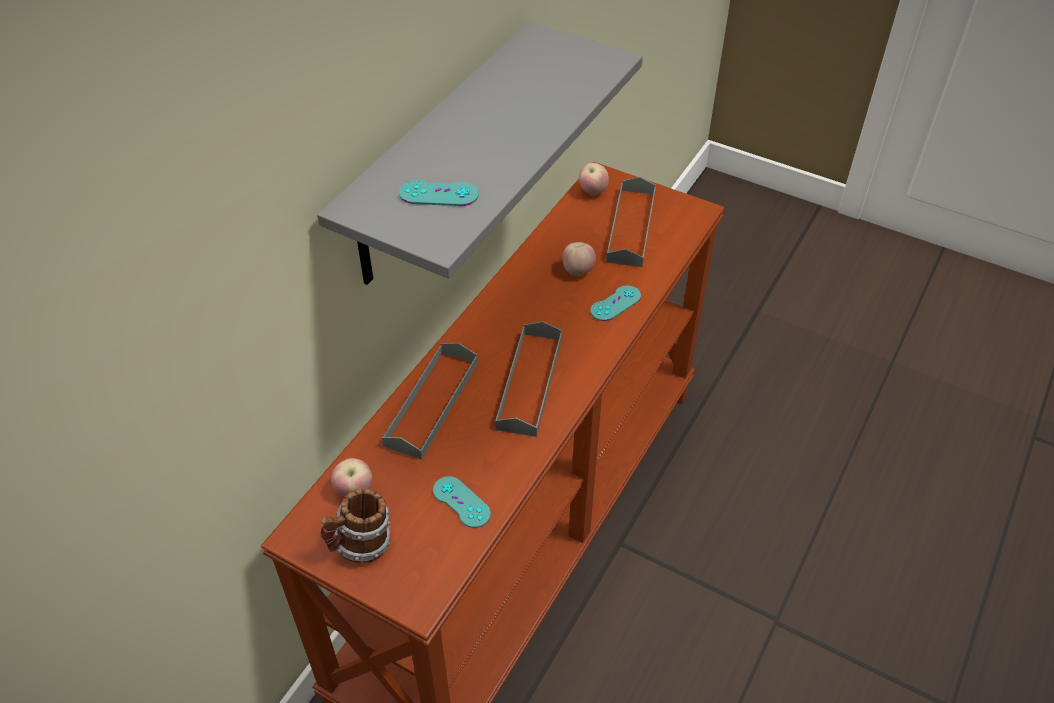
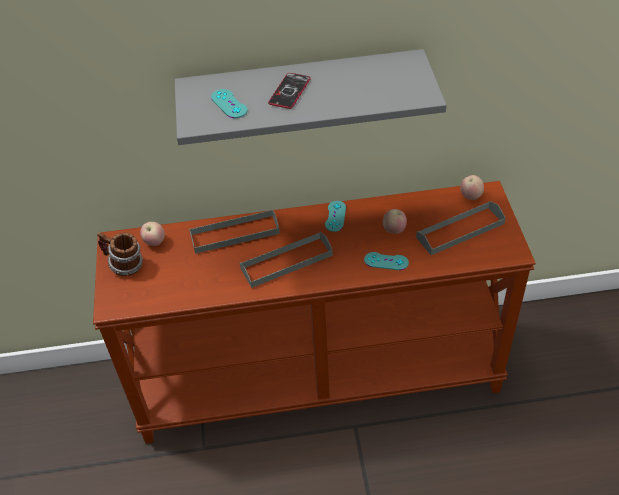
camera: 55 degrees right, 0 degrees up
turquoise game controller [433,476,491,528] -> turquoise game controller moved to [325,201,346,232]
none -> phone [268,73,311,109]

